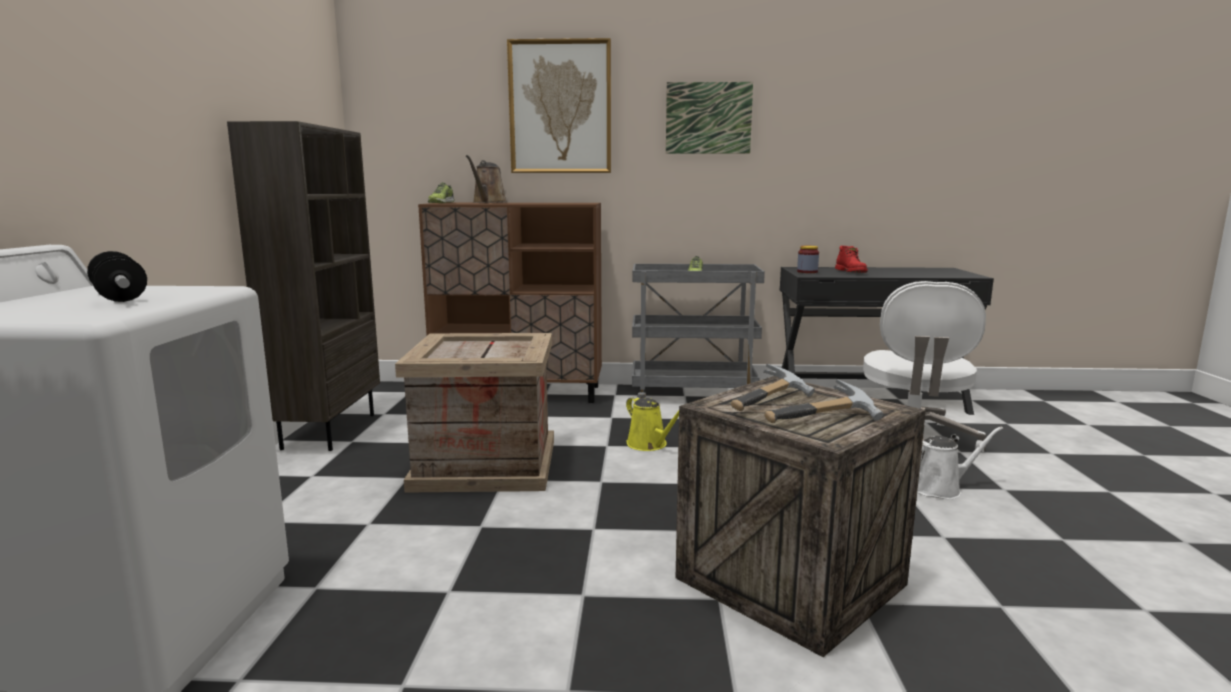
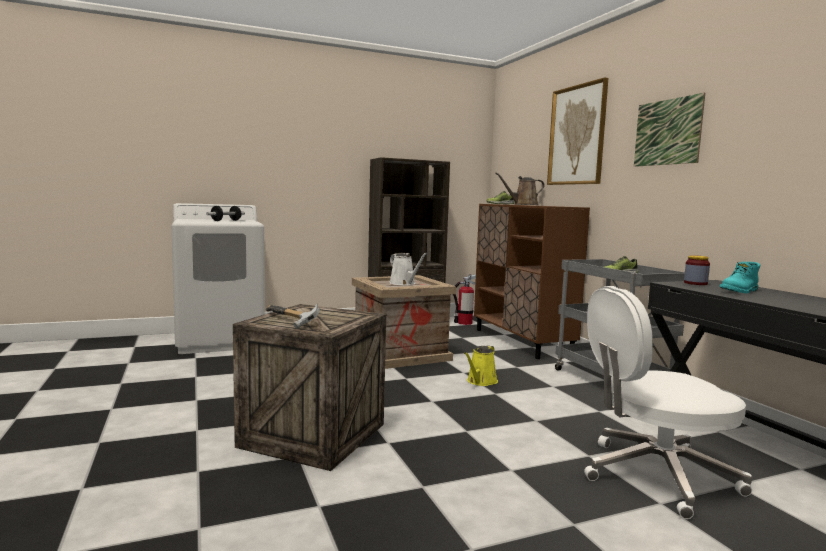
camera: 65 degrees right, 5 degrees down
hammer [731,364,815,411] -> none
red boot [835,246,868,273] -> turquoise boot [720,262,760,293]
white watering can [917,426,1003,499] -> white watering can moved to [389,252,427,285]
none -> fire extinguisher [453,274,476,325]

